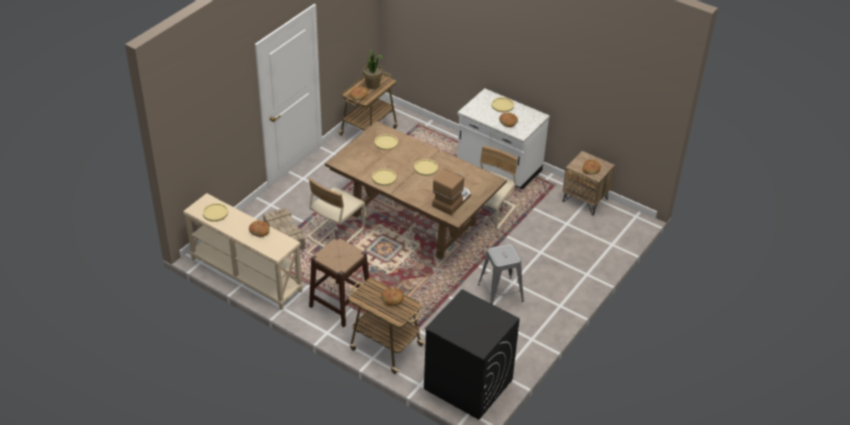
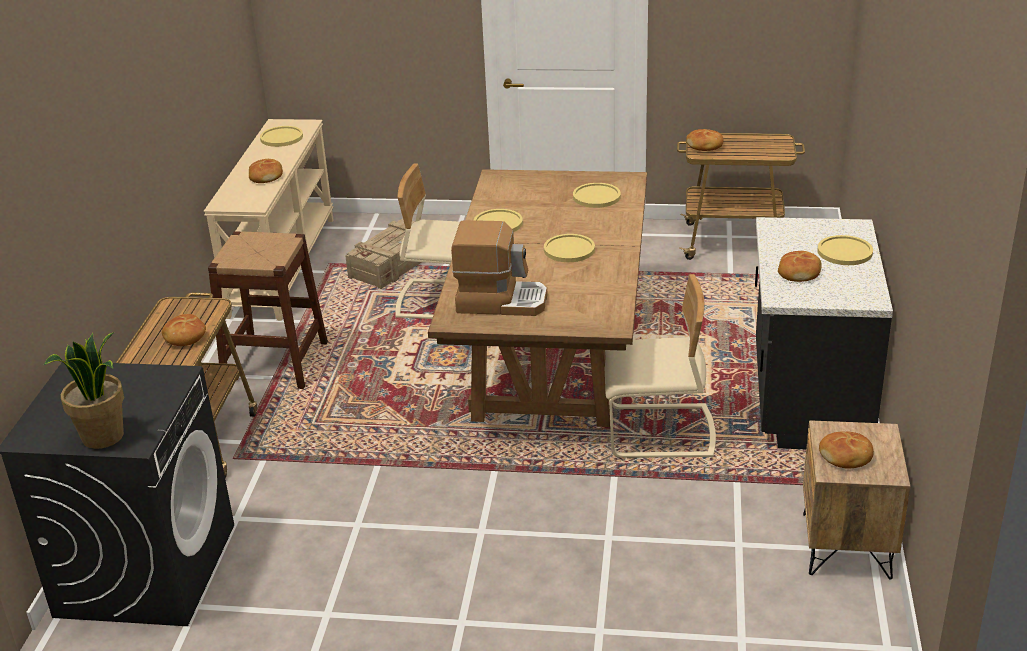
camera: 65 degrees right, 10 degrees down
potted plant [363,49,383,89] -> potted plant moved to [44,332,124,449]
white counter [457,88,550,190] -> black counter [755,217,893,449]
grey stool [478,244,524,305] -> none

